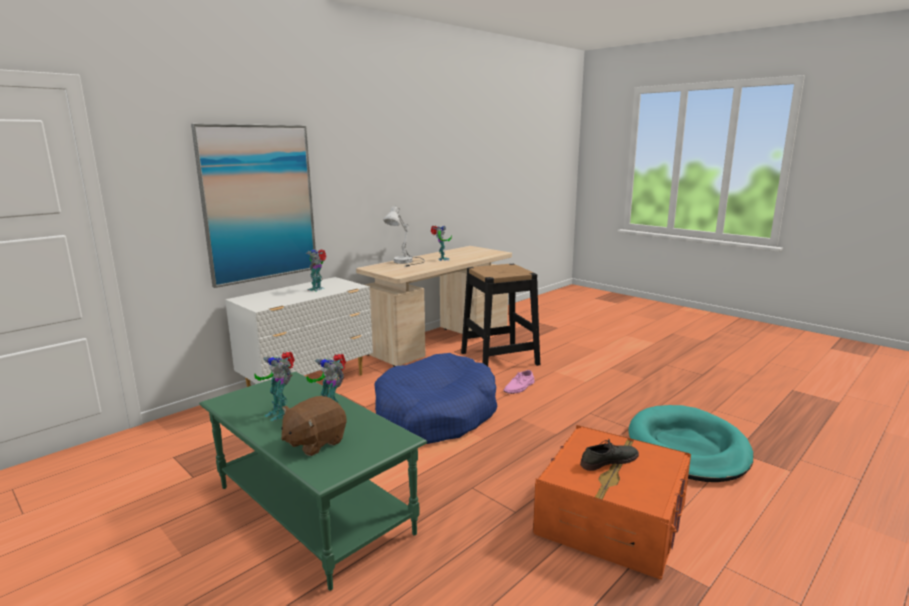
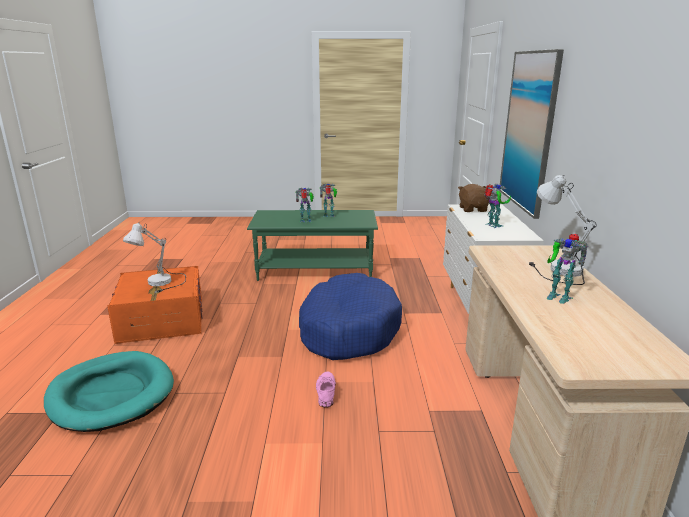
camera: 135 degrees right, 5 degrees up
brown plush toy [281,396,346,456] -> brown plush toy moved to [458,184,490,212]
black stool [461,264,540,366] -> none
grey shoe [580,439,639,471] -> white table lamp [123,223,186,293]

